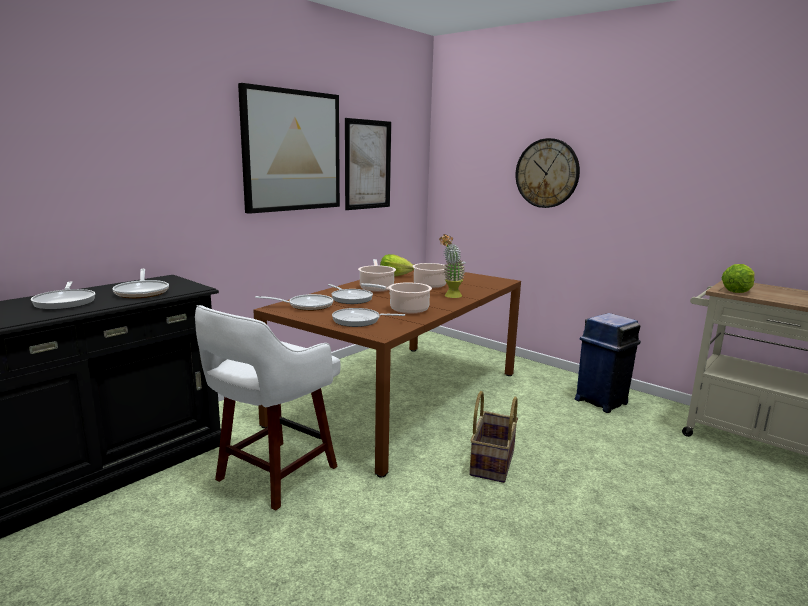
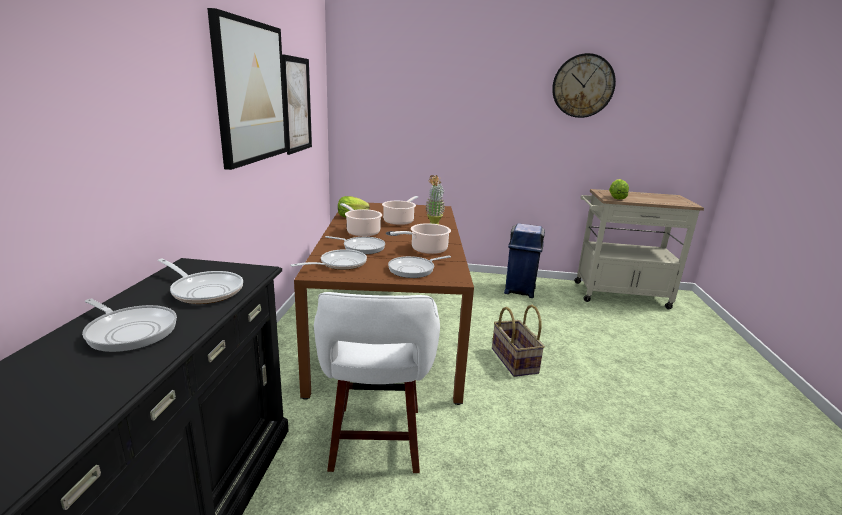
camera: 35 degrees left, 5 degrees up
wall clock [515,138,580,208] -> wall clock moved to [552,53,616,118]

